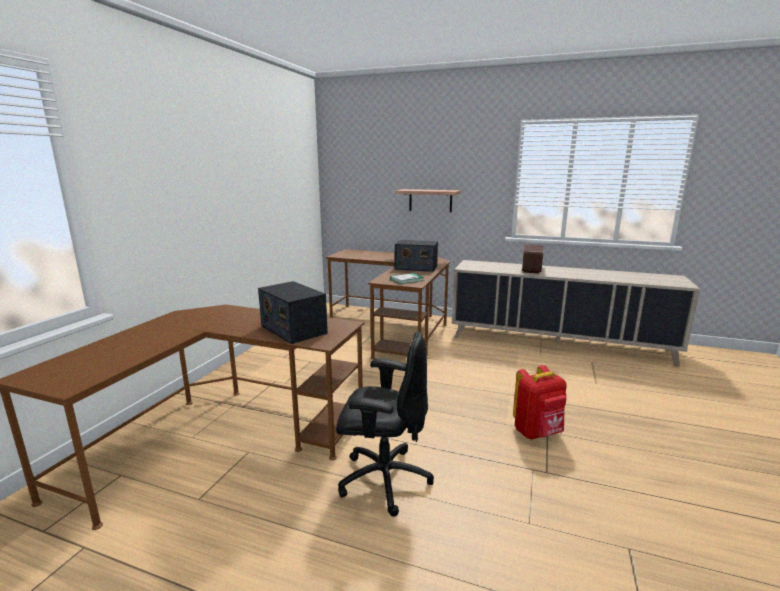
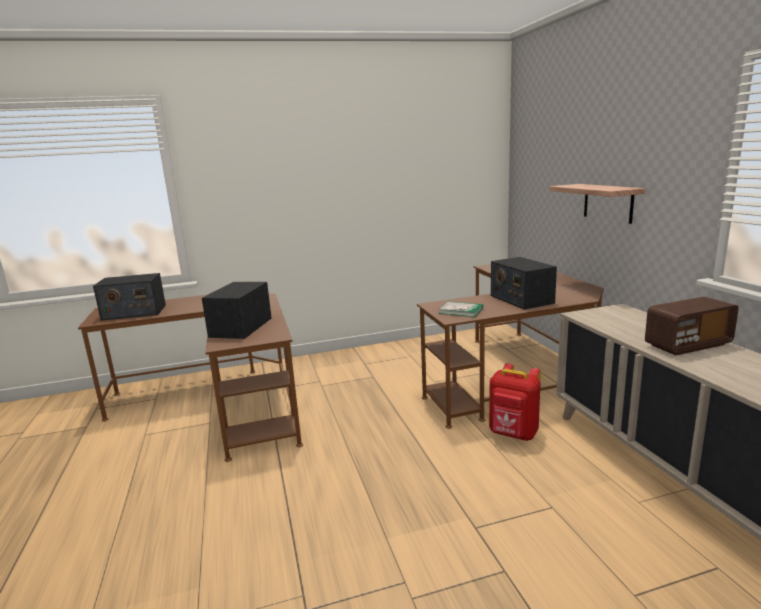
camera: 55 degrees right, 0 degrees up
black office chair [336,331,434,517] -> none
red backpack [513,365,567,439] -> red backpack moved to [489,363,541,441]
none -> radio [93,273,166,321]

